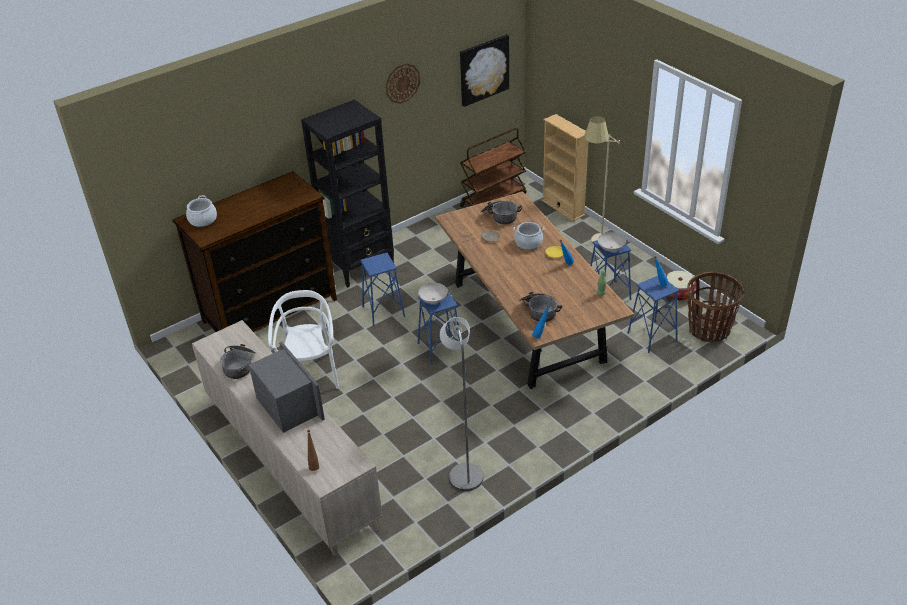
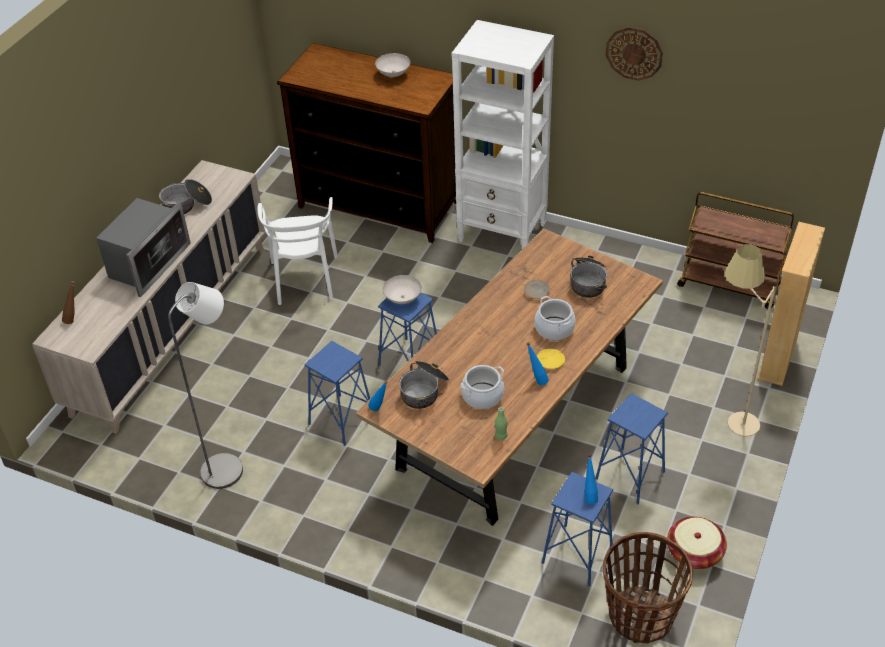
camera: 60 degrees right, 5 degrees up
cooking pot [186,195,217,227] -> cooking pot moved to [461,365,504,409]
white chair [268,290,339,389] -> white chair turned 120 degrees clockwise [257,197,338,305]
black bookcase [301,100,394,288] -> white bookcase [452,20,554,249]
blue stool [360,253,405,326] -> blue stool moved to [305,341,370,446]
picture [460,34,509,107] -> none
white bowl [598,232,626,252] -> white bowl moved to [375,53,411,77]

